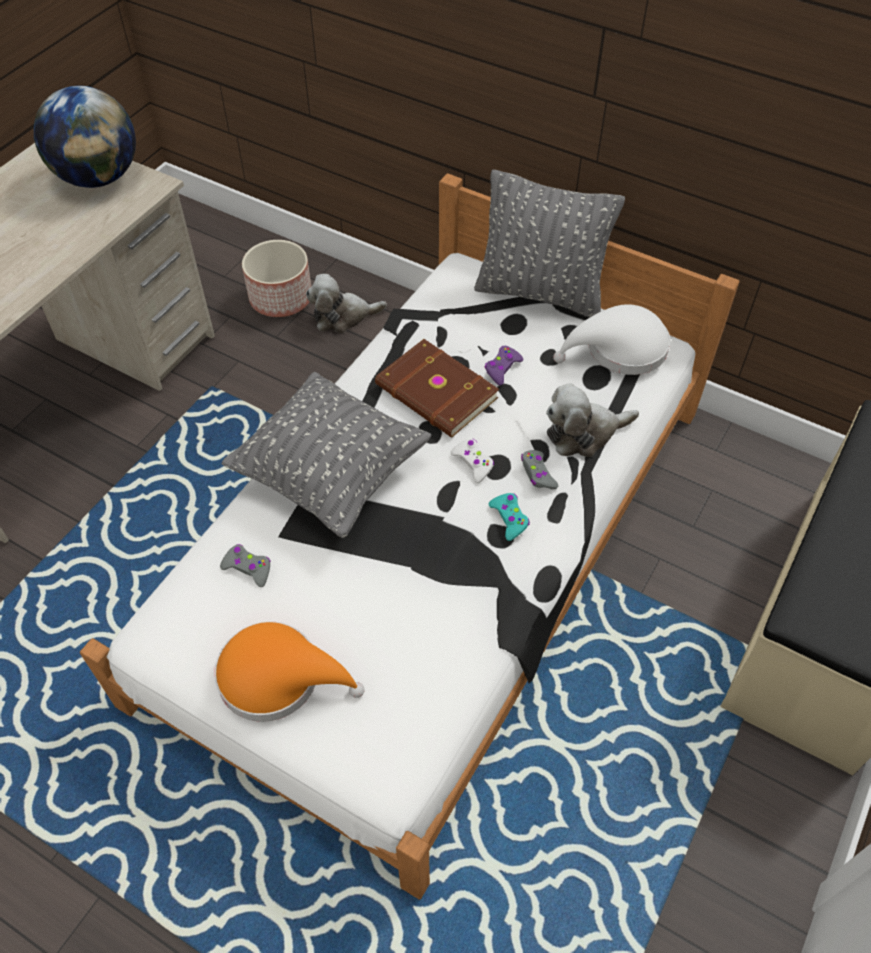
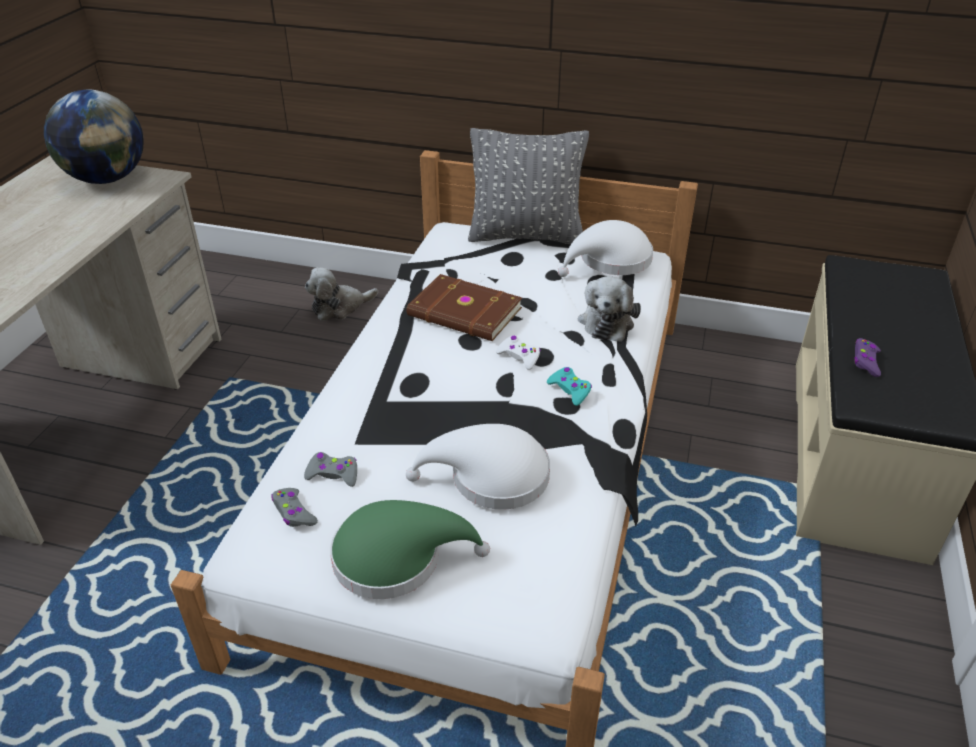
camera: 15 degrees left, 15 degrees down
orange hat [214,621,365,722] -> green hat [330,500,490,599]
grey pillow [222,372,431,538] -> none
planter [242,240,311,317] -> none
purple game controller [485,346,524,385] -> purple game controller moved to [854,338,881,377]
grey game controller [521,450,558,489] -> grey game controller moved to [271,488,318,527]
plush toy [546,384,639,457] -> plush toy turned 45 degrees counterclockwise [578,276,641,342]
none -> white hat [406,424,550,510]

